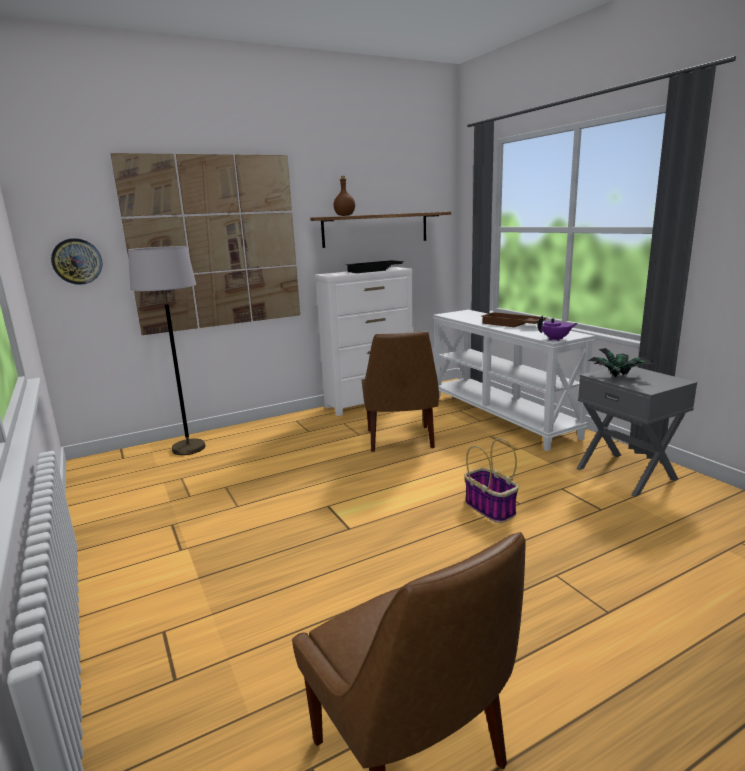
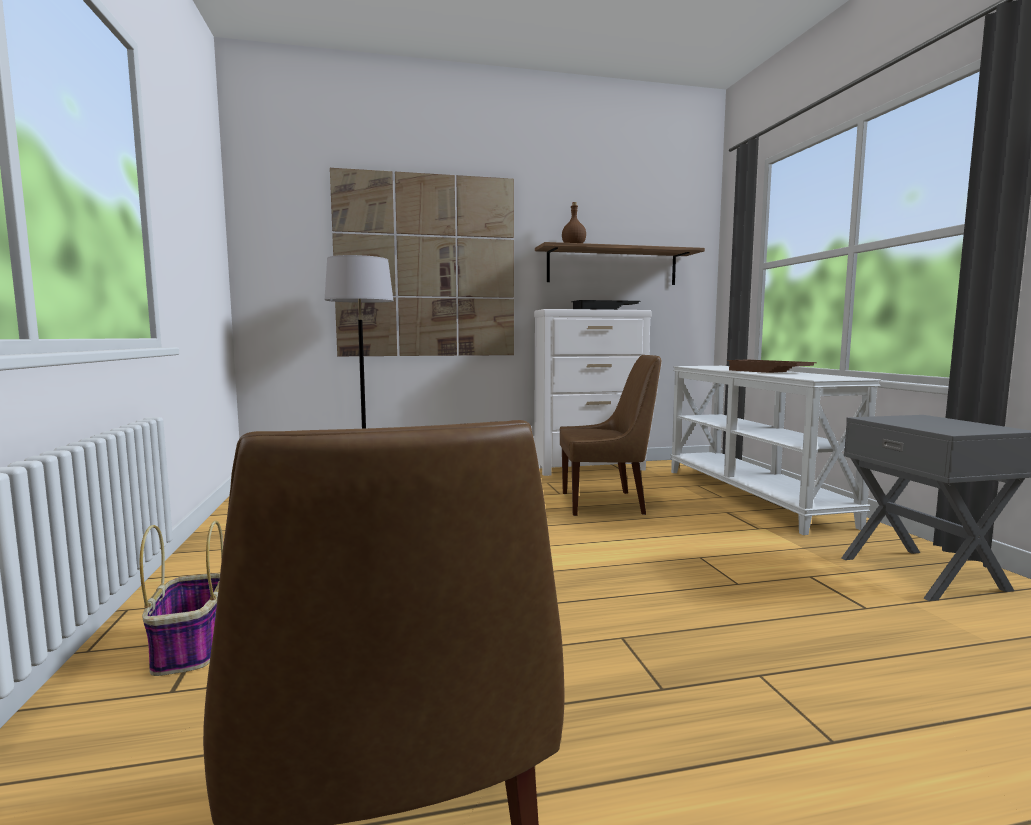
camera: 15 degrees right, 10 degrees down
wall clock [51,238,103,285] -> none
brown chair [362,331,439,452] -> brown chair turned 105 degrees counterclockwise [560,355,661,516]
basket [464,438,519,523] -> basket moved to [140,521,223,676]
purple teapot [537,315,577,341] -> none
potted plant [588,348,653,377] -> none

